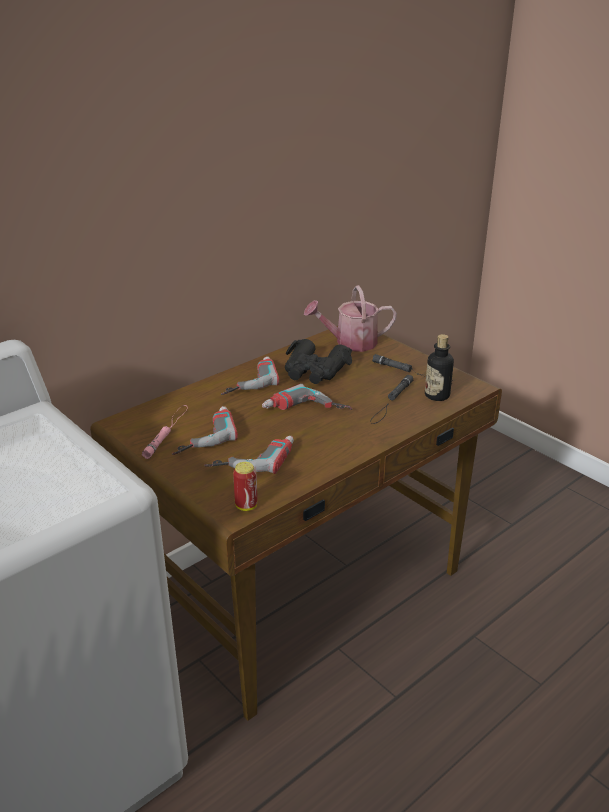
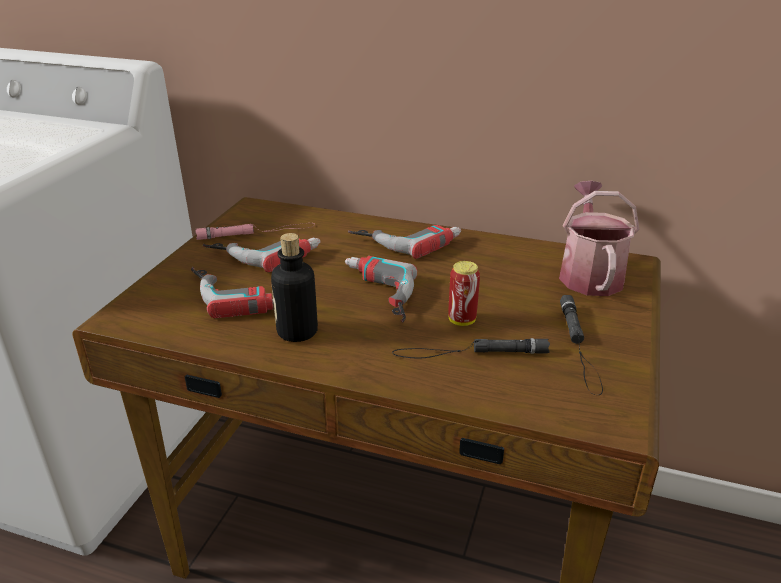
camera: 60 degrees right, 0 degrees up
can [233,462,257,511] -> can moved to [448,261,480,326]
black binoculars [285,339,352,384] -> none
watering can [304,285,397,352] -> watering can turned 45 degrees clockwise [559,181,639,296]
bottle [425,334,454,401] -> bottle moved to [271,233,318,342]

